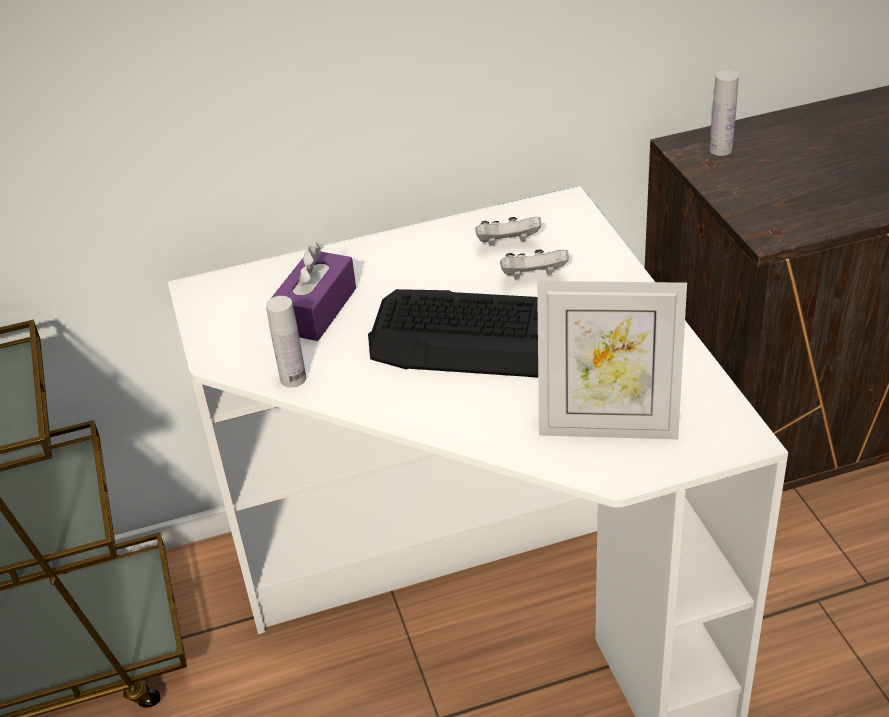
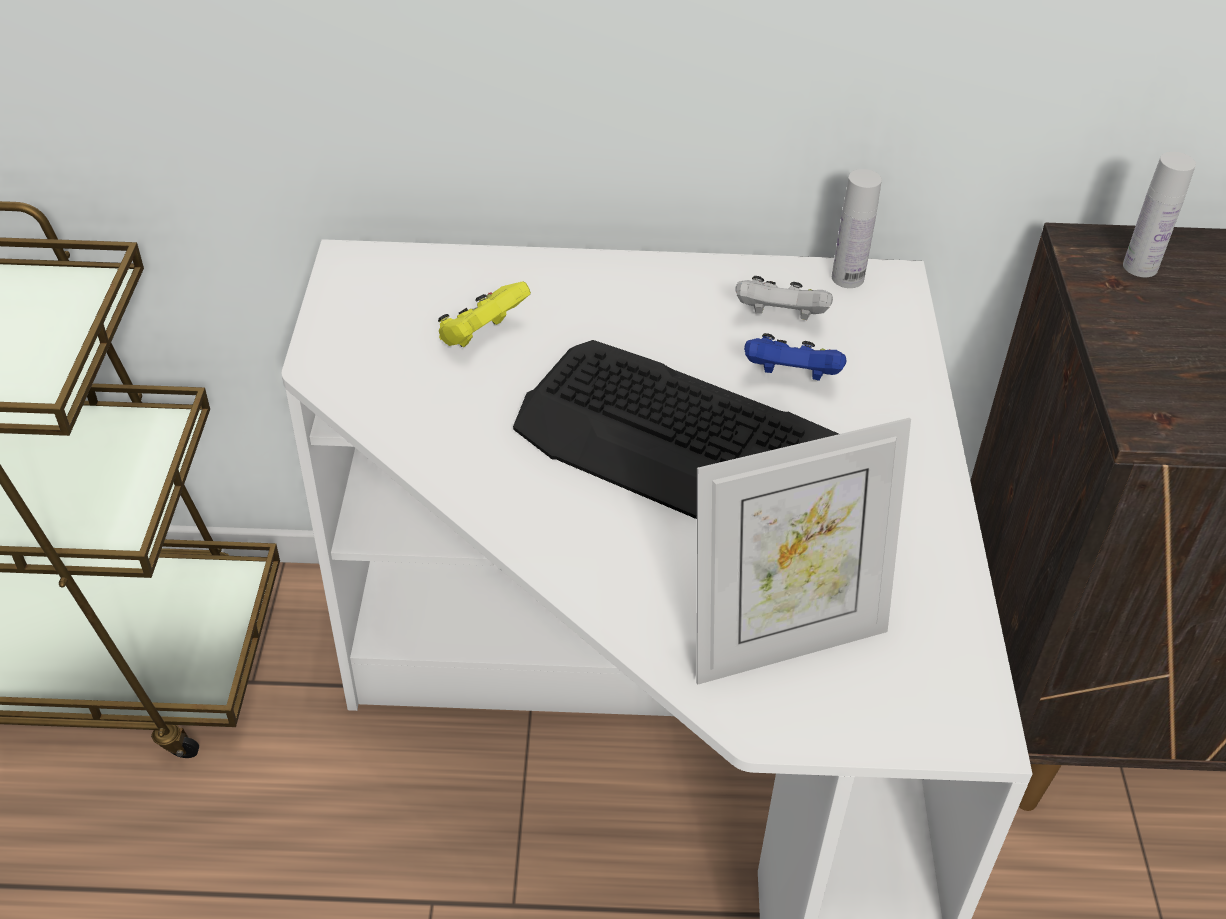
camera: 15 degrees right, 5 degrees up
white bottle [266,296,306,388] -> white bottle moved to [832,169,882,288]
purple tissue box [271,242,356,341] -> yellow game controller [438,281,531,347]
white game controller [500,250,569,279] -> blue game controller [744,333,846,381]
picture frame [537,281,687,439] -> picture frame turned 45 degrees counterclockwise [696,418,911,685]

